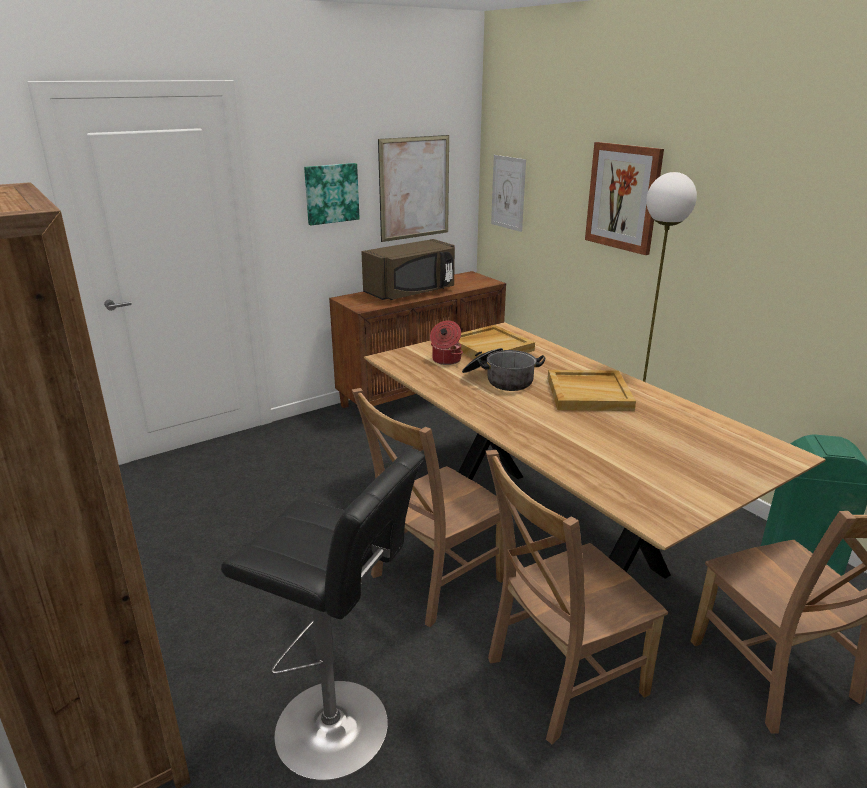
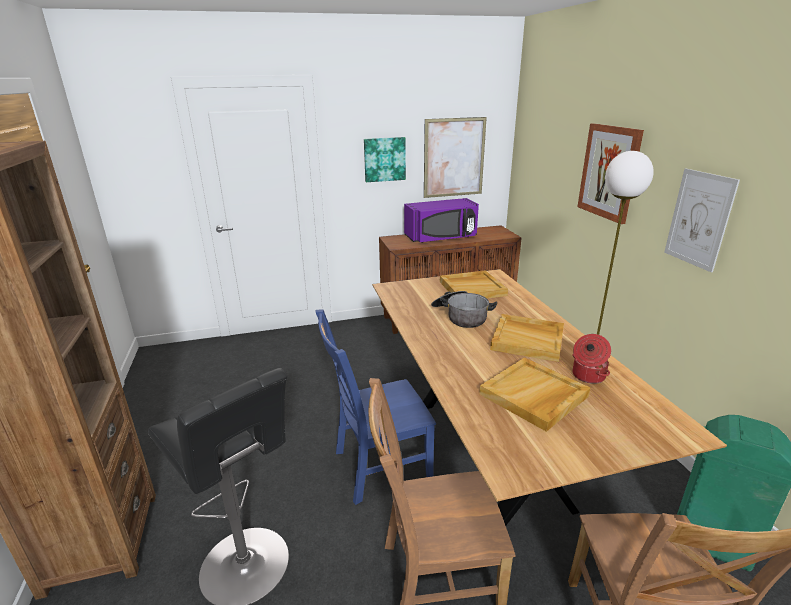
camera: 20 degrees right, 0 degrees up
brown chair [352,388,504,627] -> blue chair [315,309,436,505]
brown microwave [361,239,455,300] -> purple microwave [404,198,479,243]
cooking pot [430,320,463,365] -> cooking pot moved to [573,334,611,384]
picture [491,155,526,232] -> picture moved to [664,169,740,272]
none -> beige tray [479,357,590,432]

